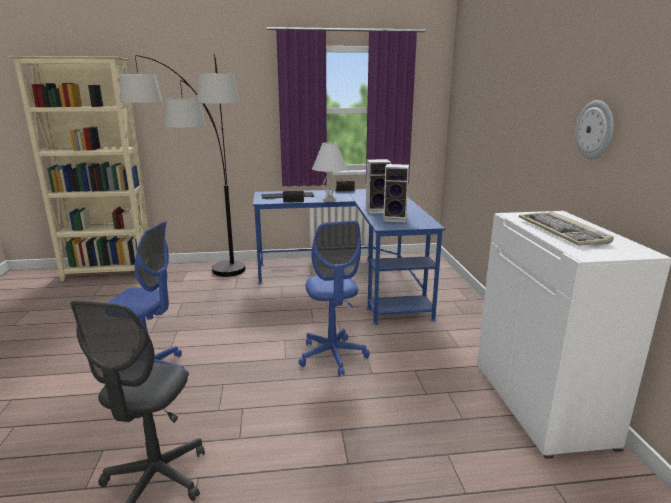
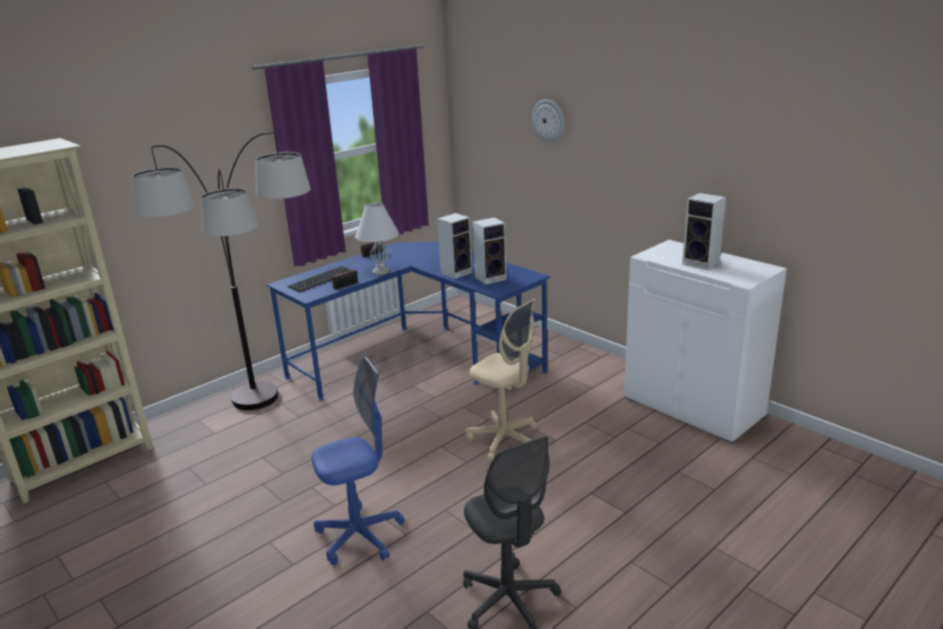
camera: 35 degrees left, 5 degrees up
blue office chair [299,221,370,376] -> beige office chair [466,298,537,461]
keyboard [519,212,614,246] -> speaker [682,193,726,270]
wall clock [575,100,614,159] -> wall clock moved to [532,99,564,142]

